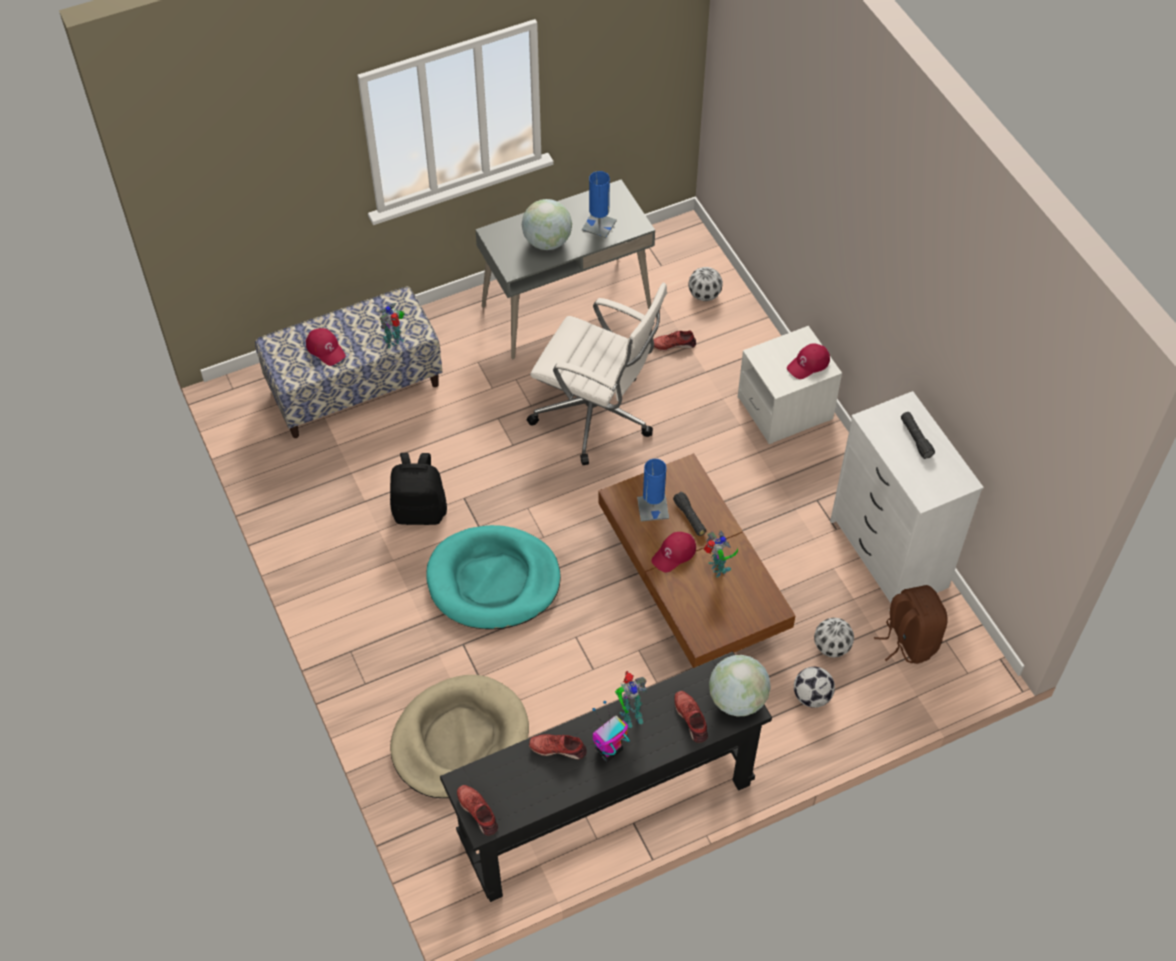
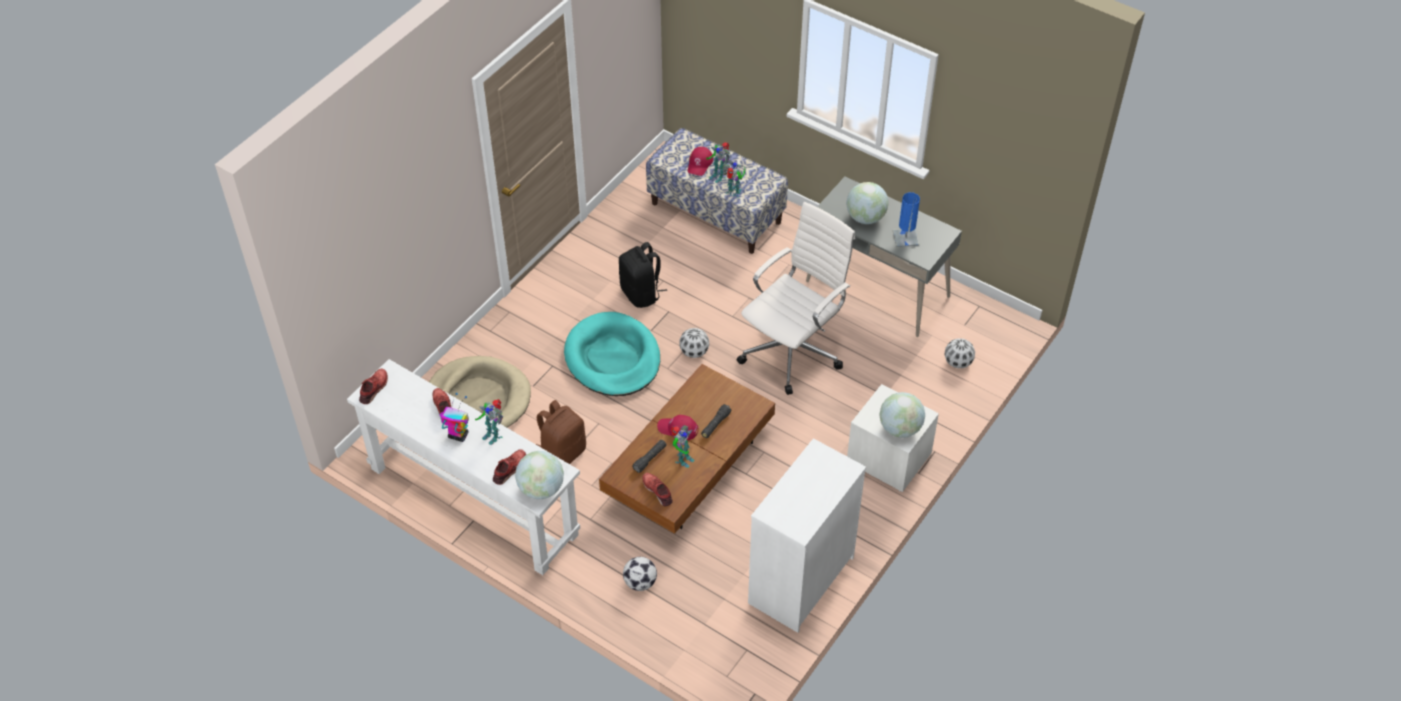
camera: 60 degrees right, 5 degrees down
black console table [440,651,772,902] -> white console table [347,359,580,575]
white office chair [527,283,667,465] -> white office chair turned 135 degrees counterclockwise [737,202,855,395]
blue table lamp [637,459,669,521] -> none
red shoe [654,330,696,351] -> red shoe moved to [642,473,673,507]
red cap [787,343,830,379] -> globe [880,392,925,438]
football [814,617,854,658] -> football moved to [680,328,709,358]
brown backpack [874,585,948,664] -> brown backpack moved to [536,400,586,464]
black flashlight [901,412,935,459] -> black flashlight moved to [632,440,666,473]
none -> toy robot [706,142,730,183]

